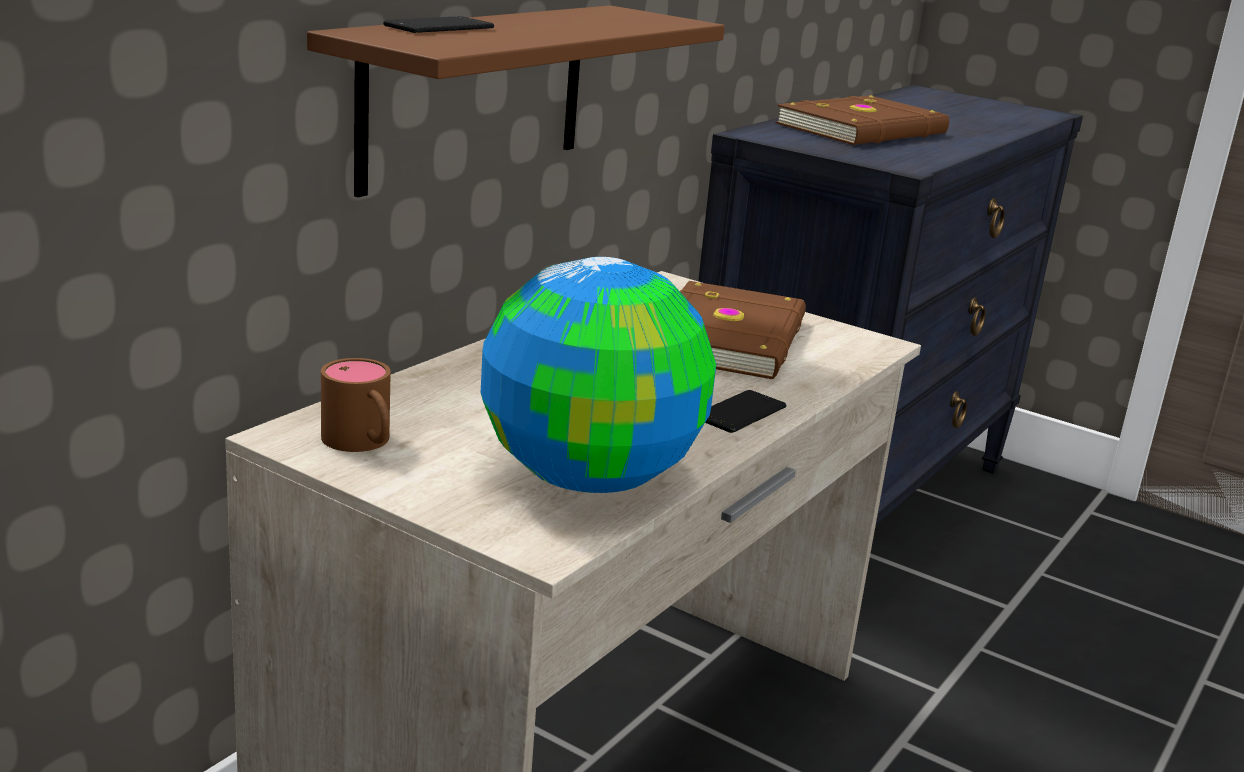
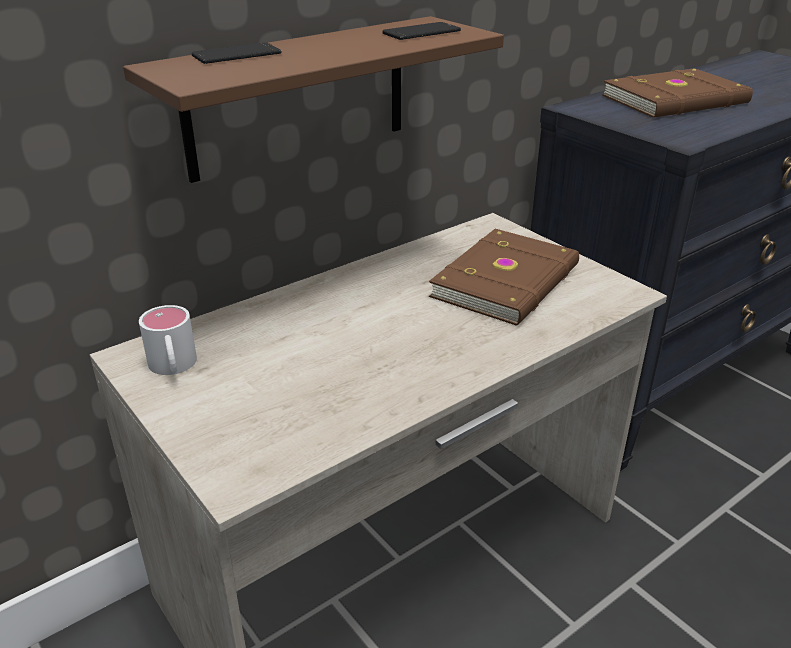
camera: 20 degrees right, 10 degrees up
brown mug [321,358,391,452] -> white mug [139,305,197,375]
globe [481,257,716,493] -> none
phone [705,390,786,433] -> phone moved to [382,22,461,40]

